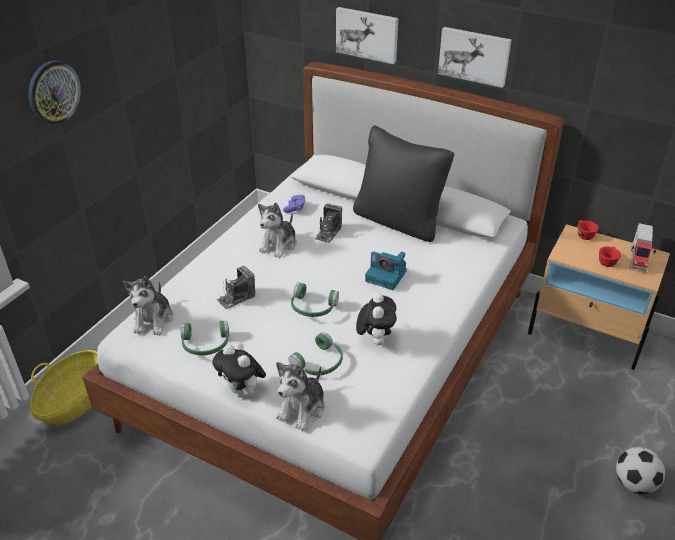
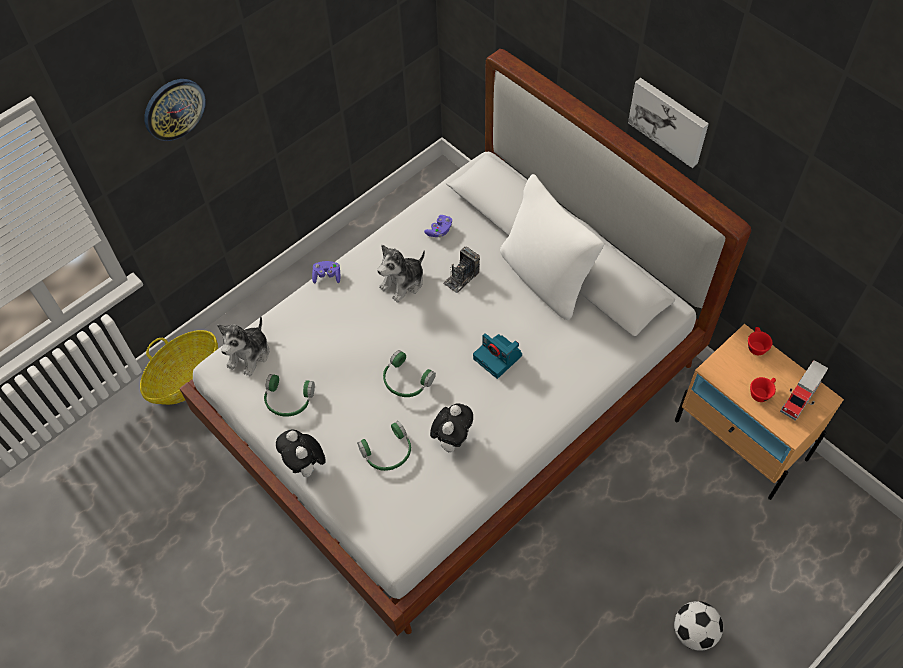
camera: 20 degrees right, 20 degrees up
camera [216,266,255,309] -> none
plush toy [276,362,325,431] -> none
picture [336,7,398,64] -> none
black pillow [353,126,454,242] -> white pillow [500,174,604,320]
none -> purple game controller [312,261,341,284]

